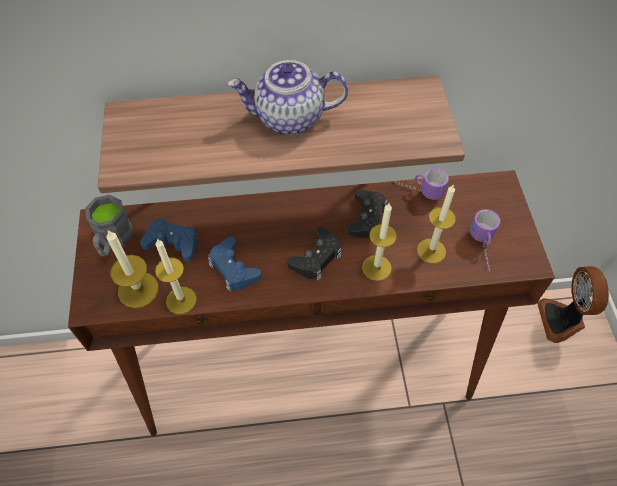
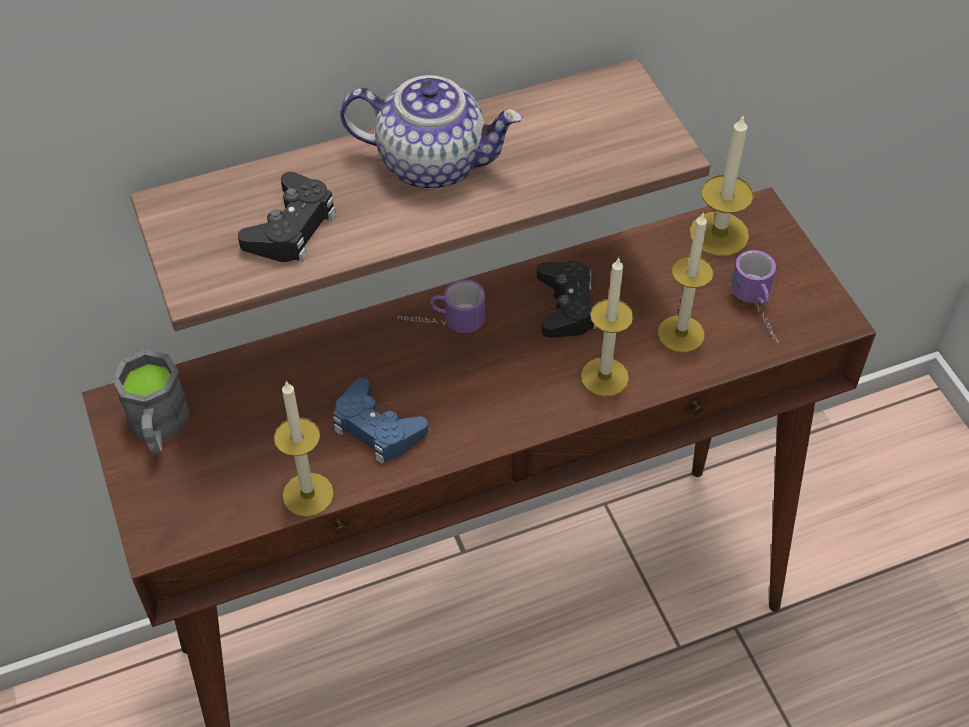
camera: 15 degrees left, 5 degrees down
candle [106,230,159,308] -> candle moved to [689,114,754,256]
blue game controller [140,218,198,262] -> none
teapot [227,60,348,135] -> teapot turned 150 degrees counterclockwise [340,75,522,189]
black game controller [287,227,342,280] -> black game controller moved to [238,172,336,262]
mug [394,168,449,200] -> mug moved to [398,280,485,333]
fan [537,266,609,343] -> none

